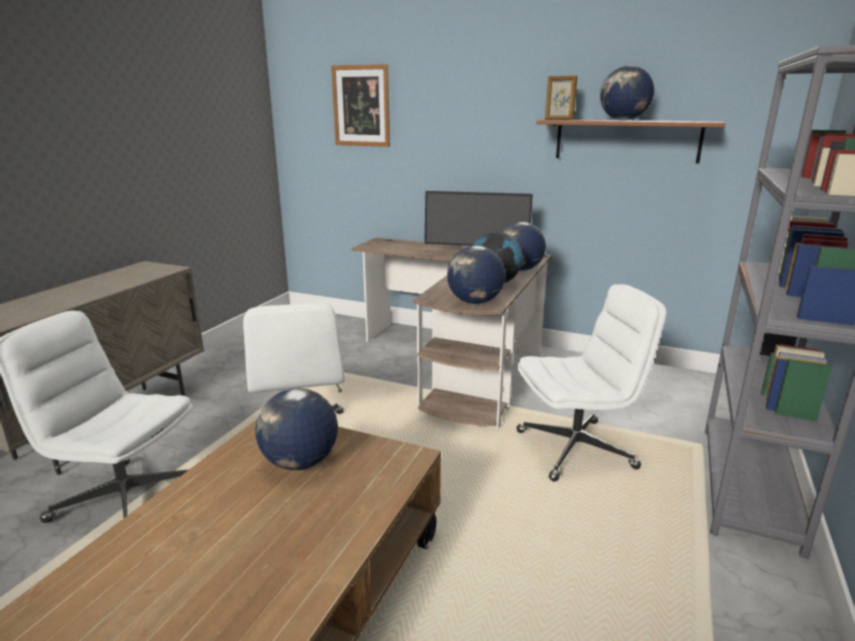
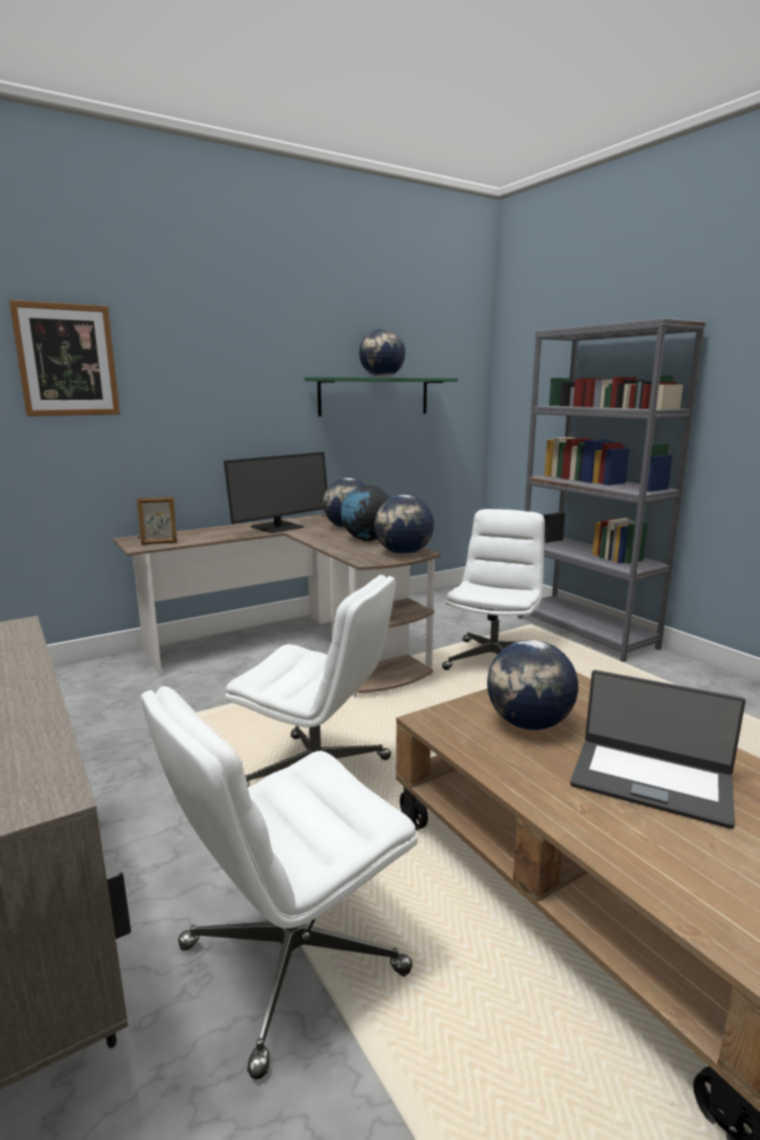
camera: 55 degrees left, 5 degrees down
brown shelf [537,119,726,164] -> green shelf [305,377,458,416]
picture frame [545,76,578,120] -> picture frame moved to [137,497,177,545]
none -> laptop [570,670,746,829]

